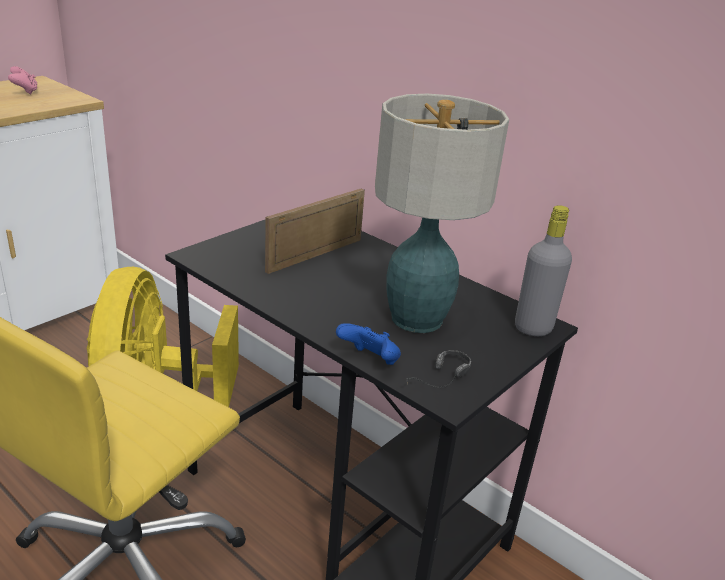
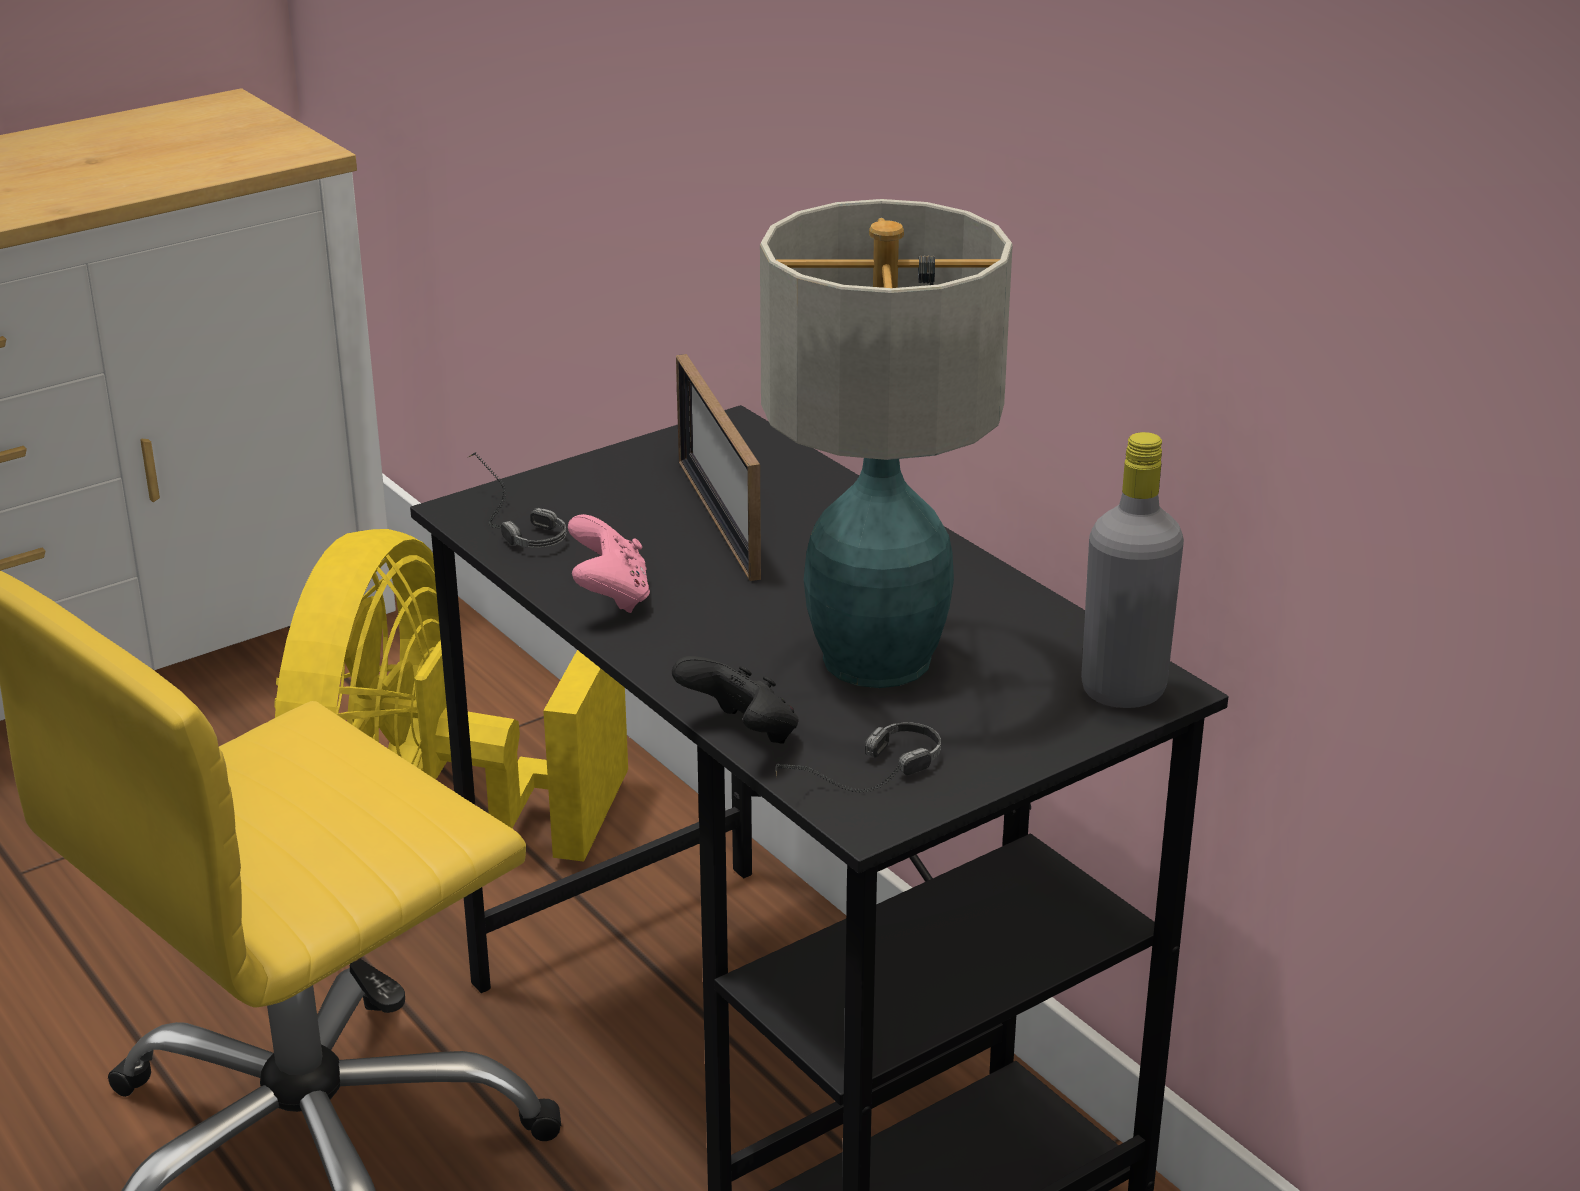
camera: 15 degrees right, 0 degrees up
pink game controller [8,66,38,94] -> pink game controller moved to [568,514,650,613]
picture frame [265,188,365,274] -> picture frame turned 75 degrees counterclockwise [676,354,761,581]
blue game controller [336,323,401,365] -> black game controller [672,656,798,744]
none -> headphones [468,452,566,548]

